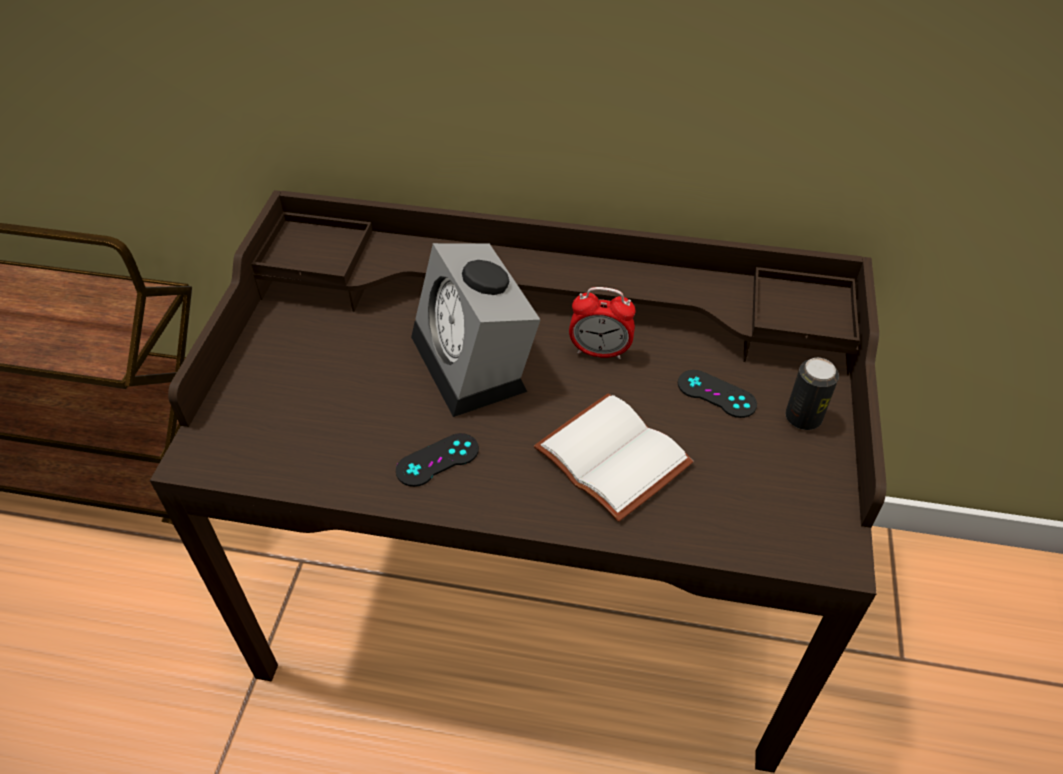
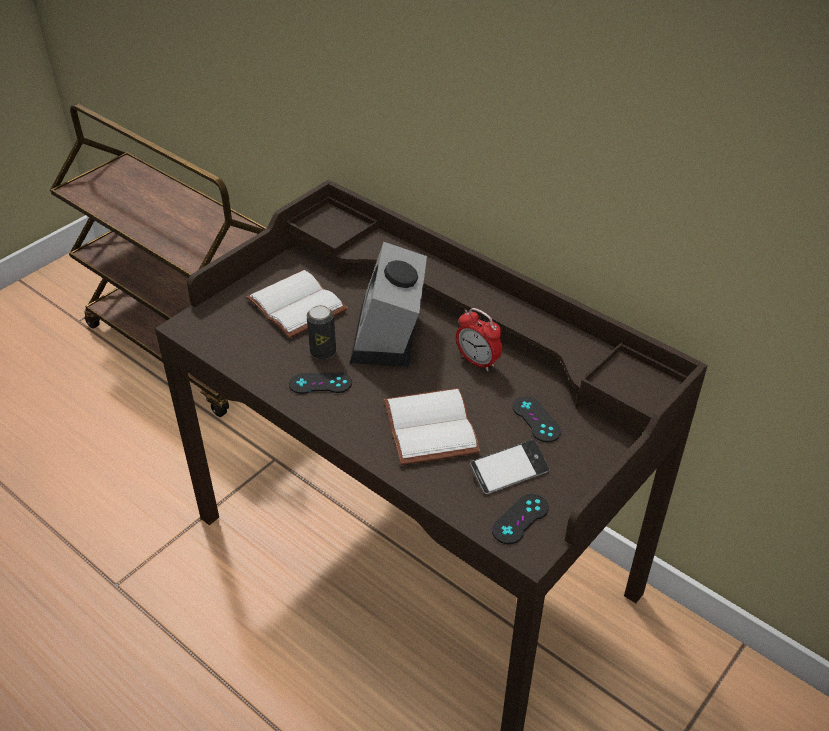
camera: 30 degrees right, 5 degrees down
can [785,358,839,430] -> can moved to [307,305,336,359]
none -> white book [246,270,348,338]
none -> phone [470,440,549,494]
none -> black game controller [492,494,549,544]

